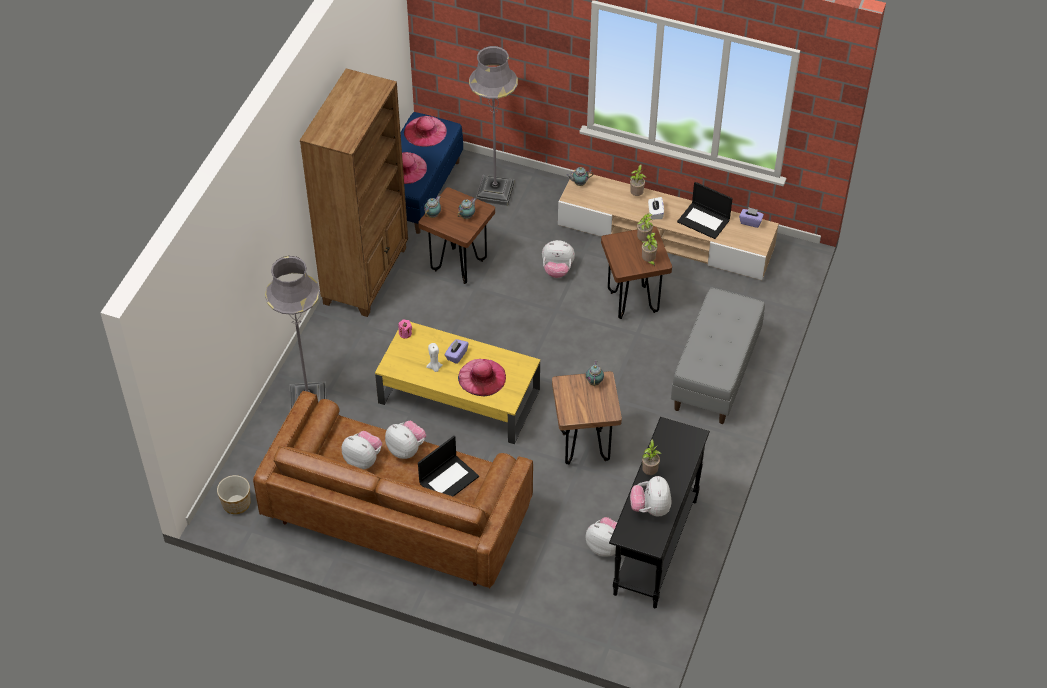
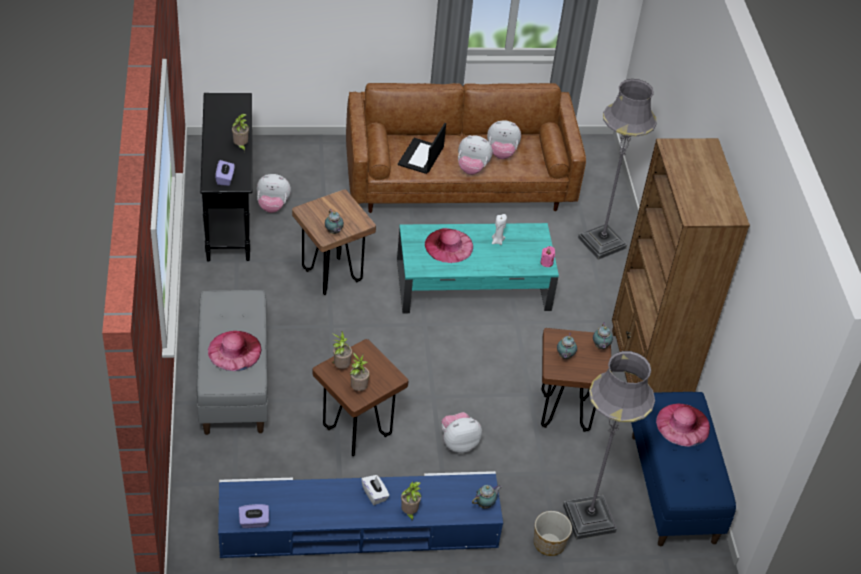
camera: 150 degrees right, 5 degrees down
planter [217,475,251,514] -> planter moved to [534,511,572,556]
yellow coffee table [375,322,540,444] -> turquoise coffee table [397,223,559,313]
pink hat [404,116,447,147] -> pink hat moved to [208,331,261,371]
purple tissue box [445,339,469,364] -> purple tissue box moved to [215,160,235,186]
beige tv stand [558,170,779,280] -> blue tv stand [218,471,503,558]
plush toy [630,476,671,517] -> none
laptop [677,182,733,239] -> none

